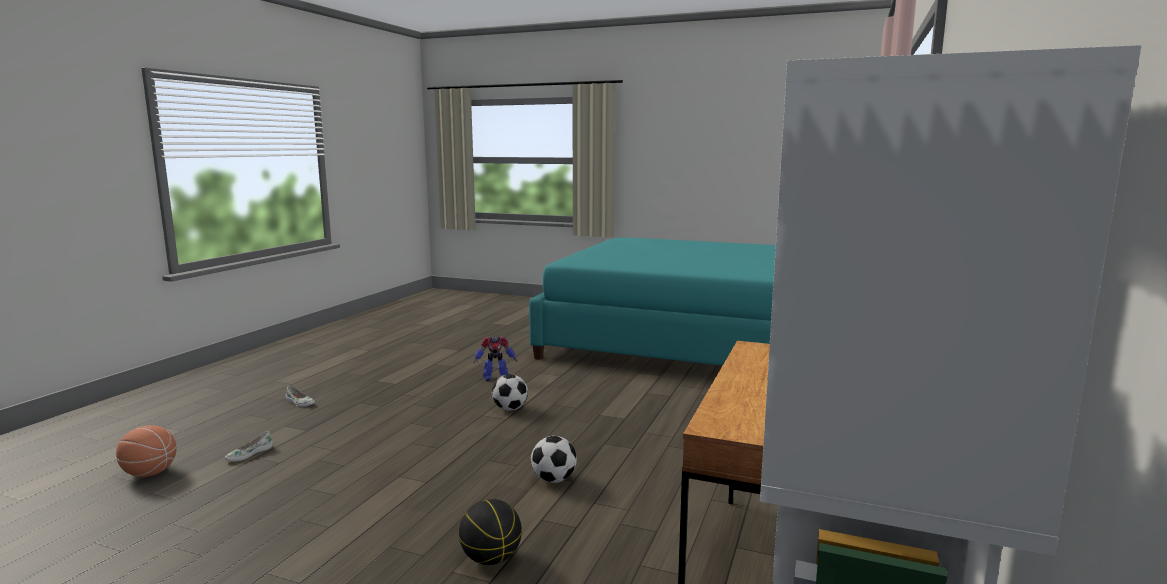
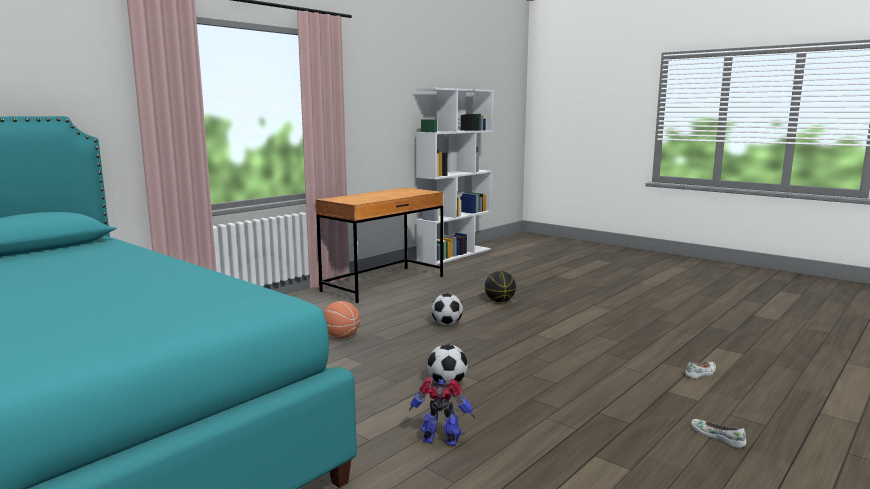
camera: 160 degrees left, 0 degrees up
basketball [116,425,177,477] -> basketball moved to [323,301,360,339]

